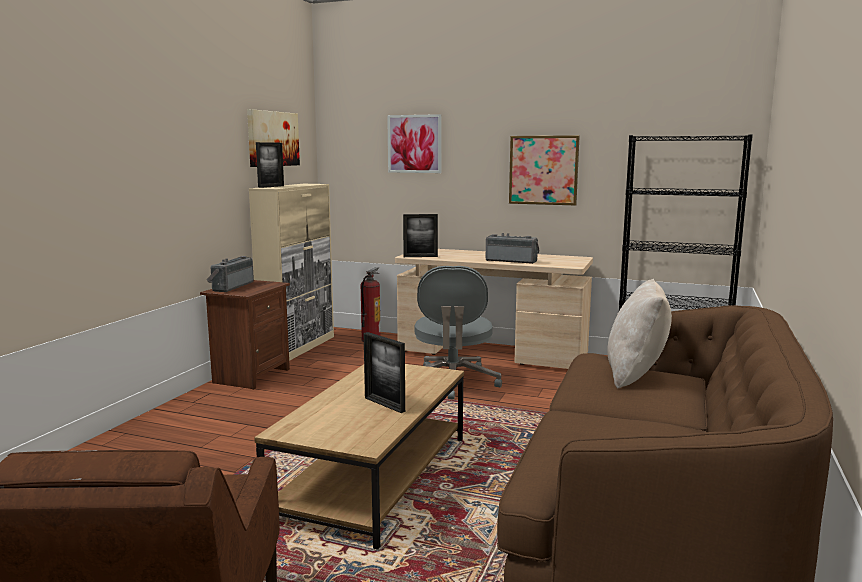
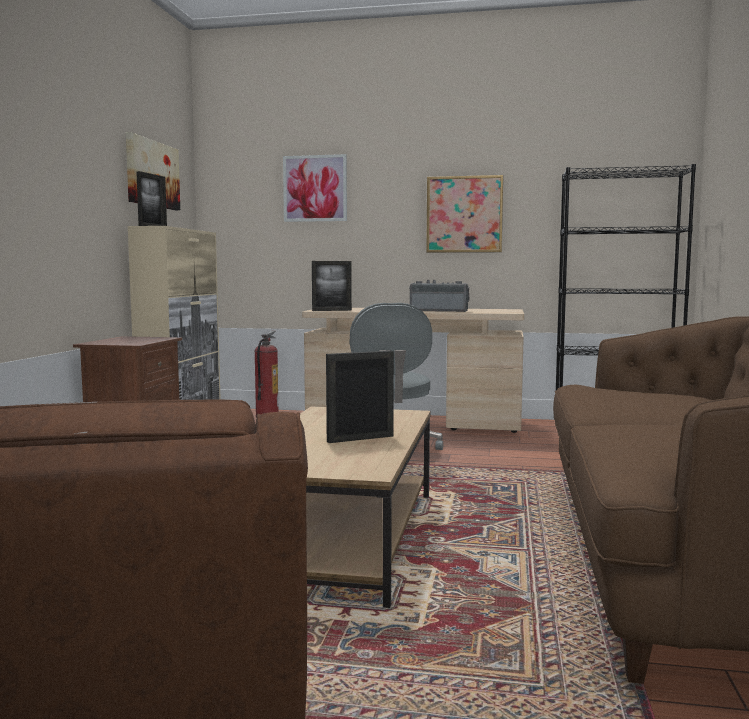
camera: 10 degrees left, 5 degrees down
radio [207,256,254,292] -> none
picture frame [364,332,405,413] -> picture frame turned 120 degrees clockwise [326,351,394,443]
beige pillow [607,279,672,389] -> none

